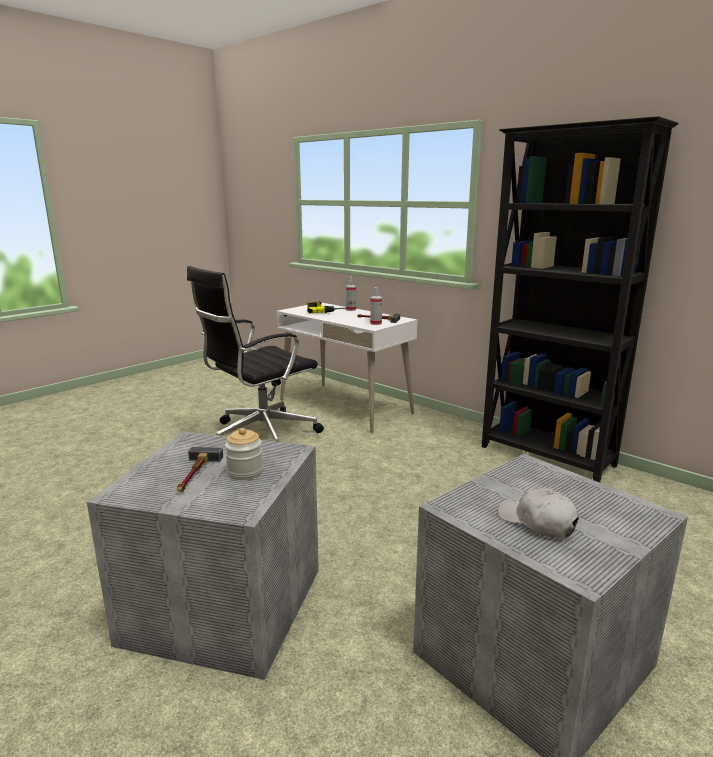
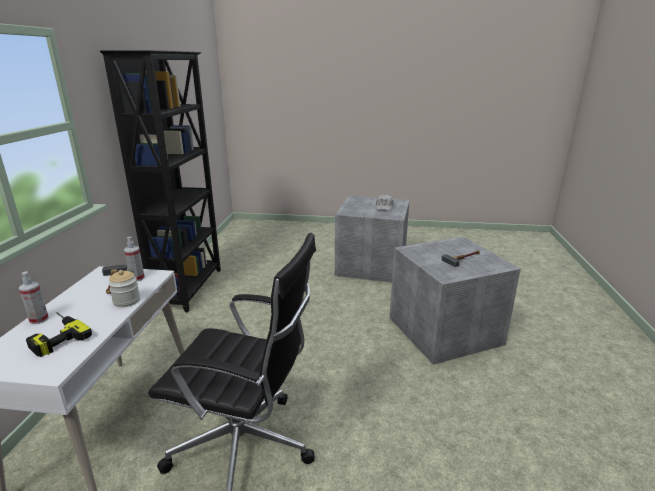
camera: 125 degrees left, 5 degrees up
jar [225,428,263,480] -> jar moved to [108,270,140,307]

